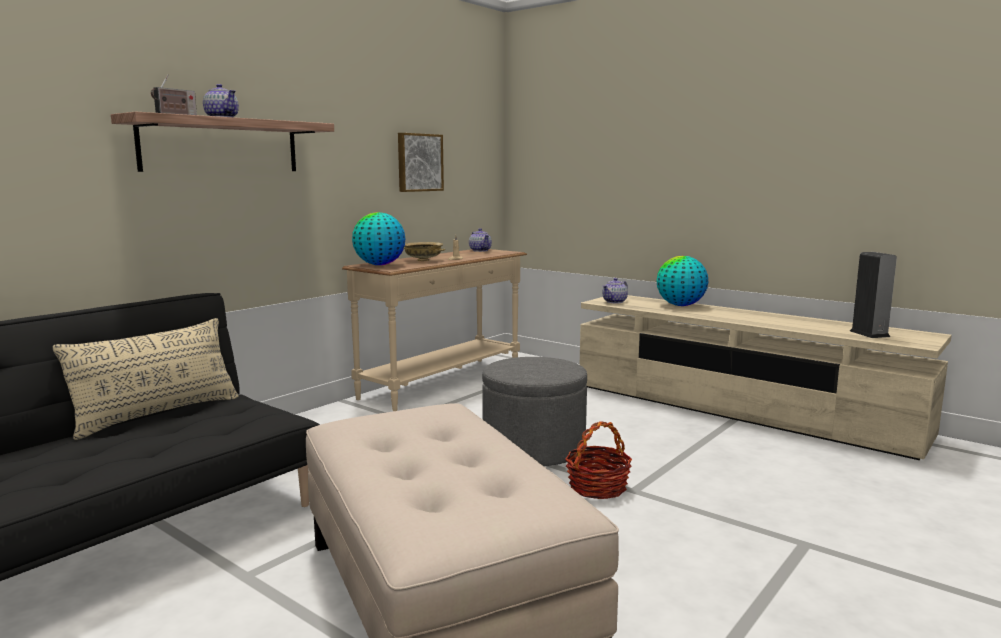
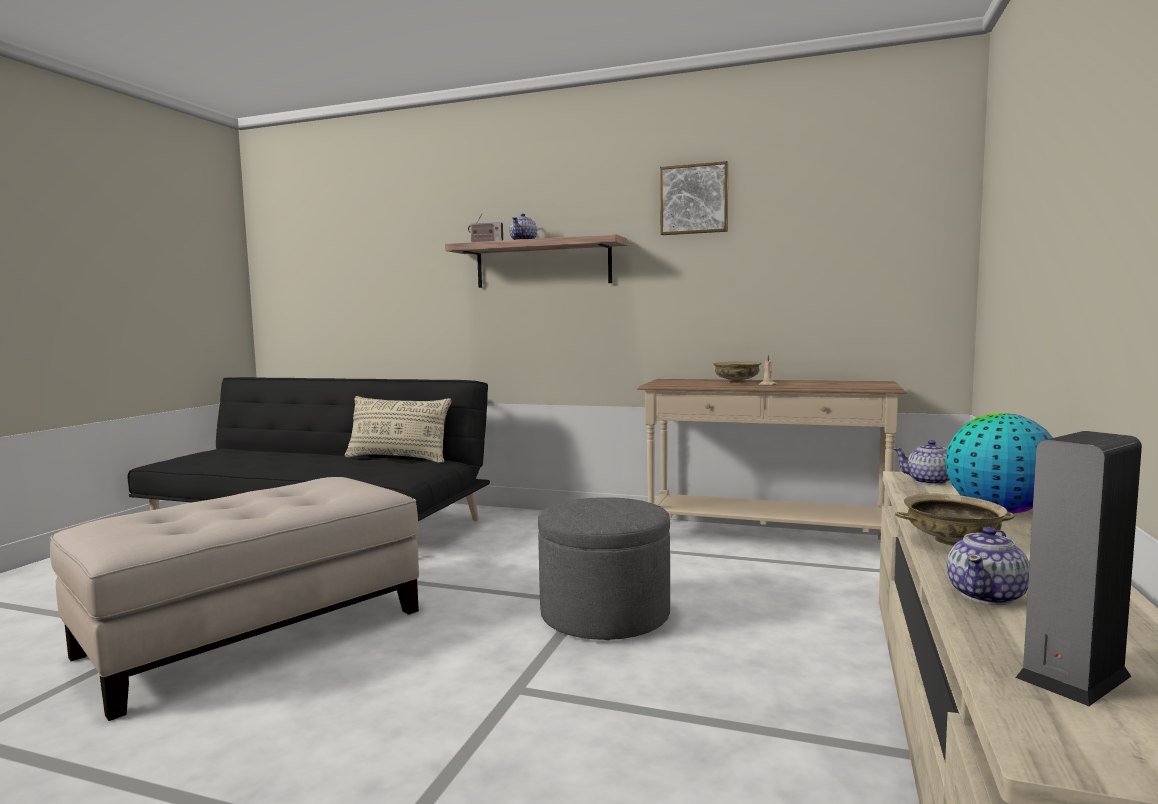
camera: 70 degrees right, 5 degrees down
globe [352,212,405,265] -> none
picture [398,133,444,192] -> picture moved to [660,161,728,235]
teapot [469,228,492,252] -> teapot moved to [947,526,1029,605]
basket [565,421,632,499] -> none
none -> beige bowl [895,494,1014,546]

